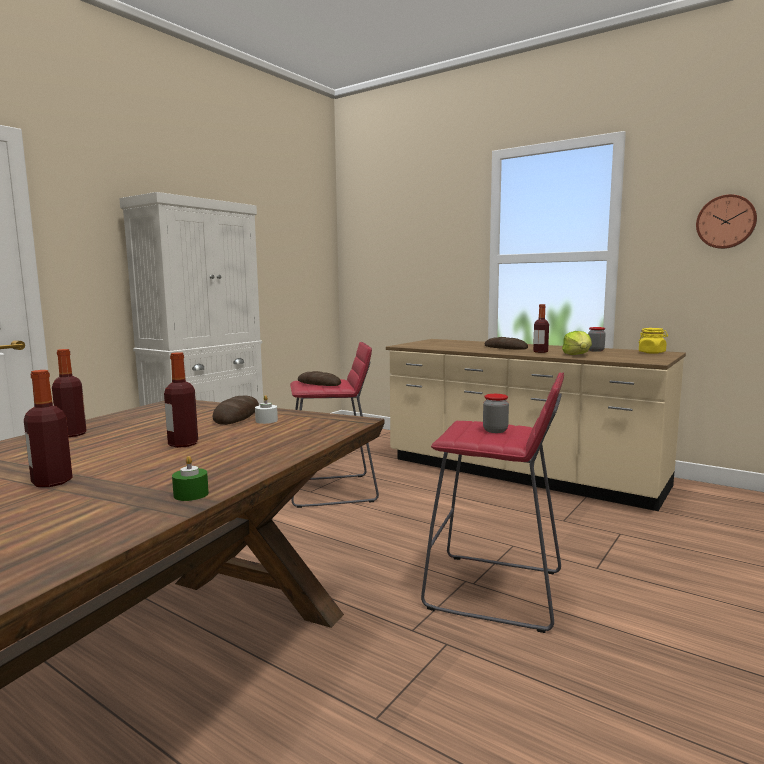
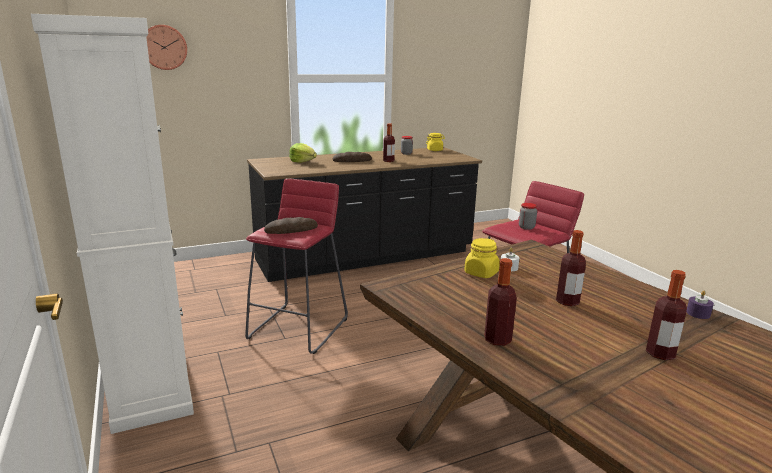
camera: 60 degrees left, 10 degrees up
green candle [172,456,209,501] -> purple candle [686,291,714,319]
bread [212,396,259,425] -> yellow jar [464,238,500,278]
beige counter [386,339,686,511] -> black counter [247,147,482,282]
lettuce [562,331,592,355] -> lettuce moved to [289,143,317,163]
wall clock [696,194,757,249] -> wall clock moved to [146,25,187,70]

